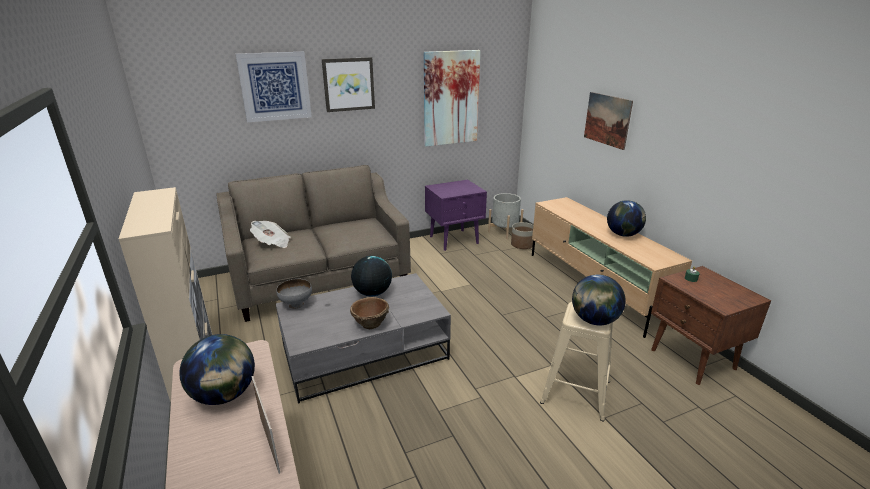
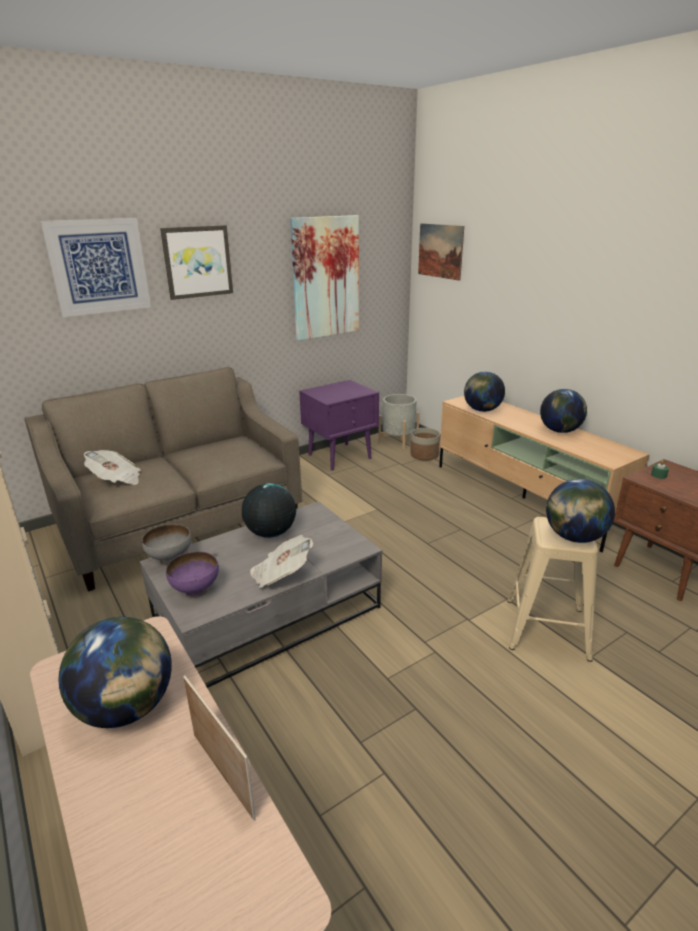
camera: 10 degrees left, 0 degrees up
brown bowl [350,297,389,329] -> newspaper [250,535,313,588]
picture [584,92,633,150] -> picture moved to [418,223,464,281]
none -> purple bowl [166,551,219,598]
none -> globe [464,372,505,412]

